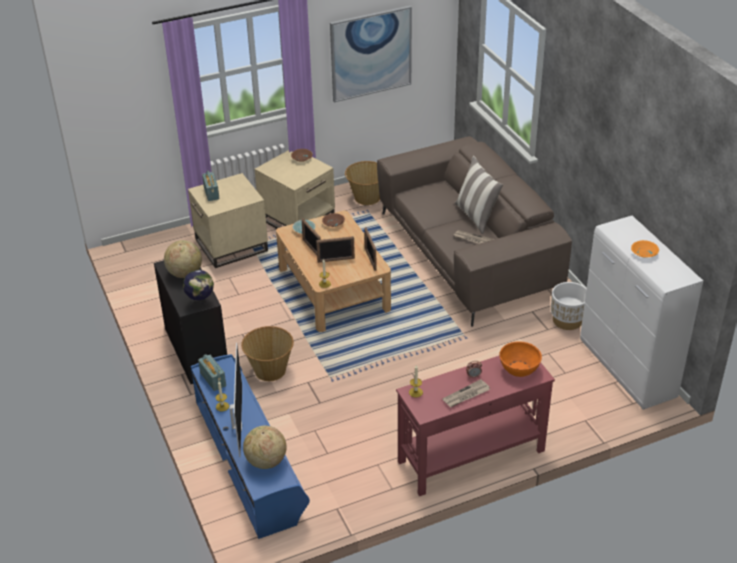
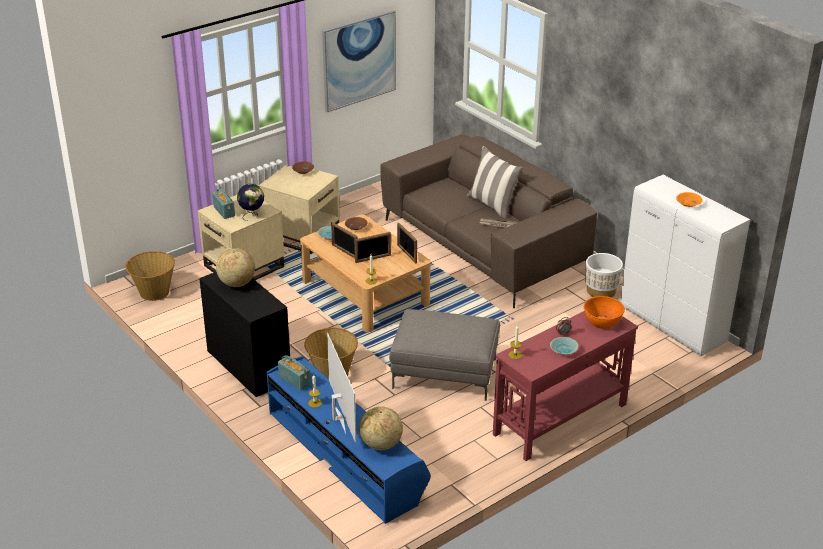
camera: 15 degrees left, 5 degrees down
globe [183,270,214,310] -> globe moved to [237,184,264,221]
basket [345,161,380,205] -> basket moved to [125,251,175,301]
newspaper [443,379,490,407] -> turquoise bowl [550,337,578,354]
none -> grey ottoman [389,309,500,401]

